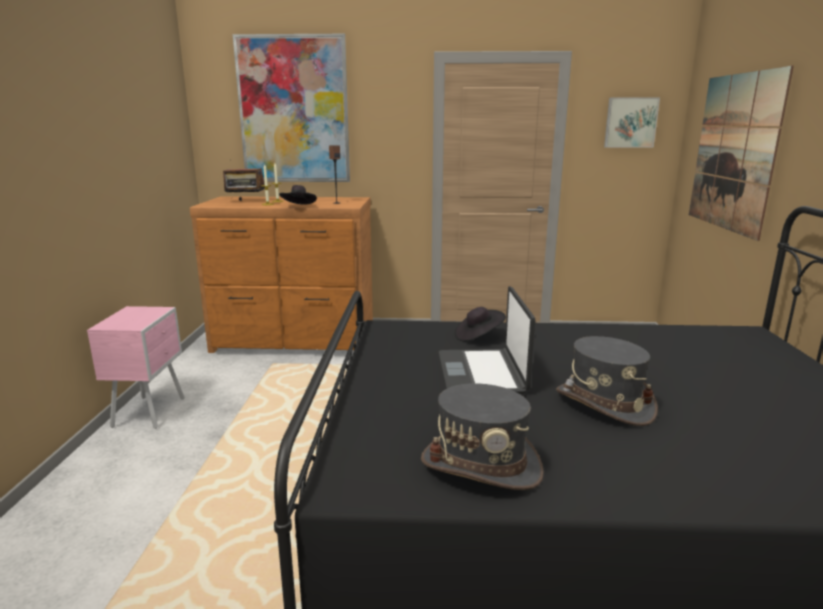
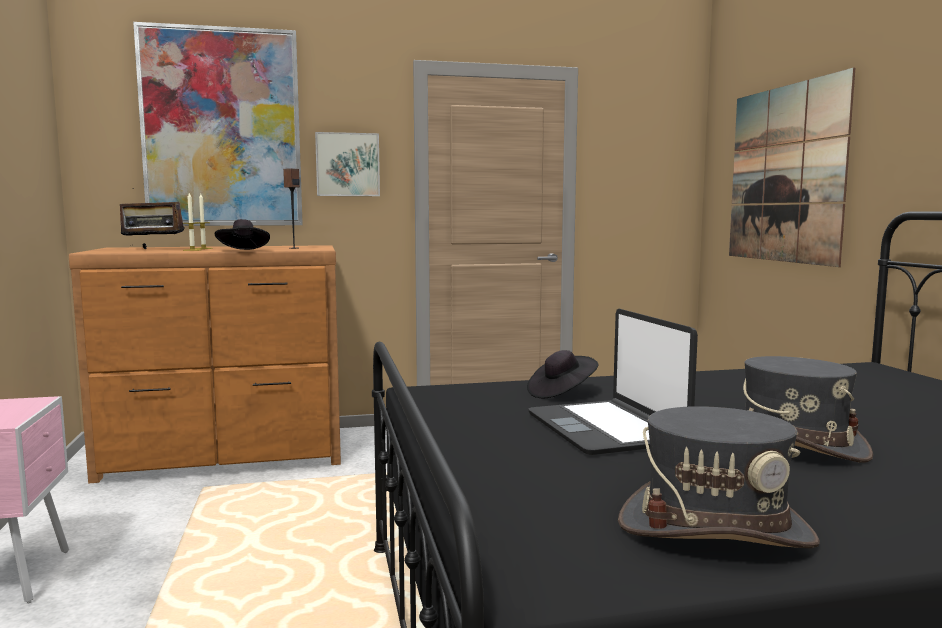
camera: 15 degrees left, 10 degrees down
picture [604,98,660,148] -> picture moved to [315,132,380,196]

